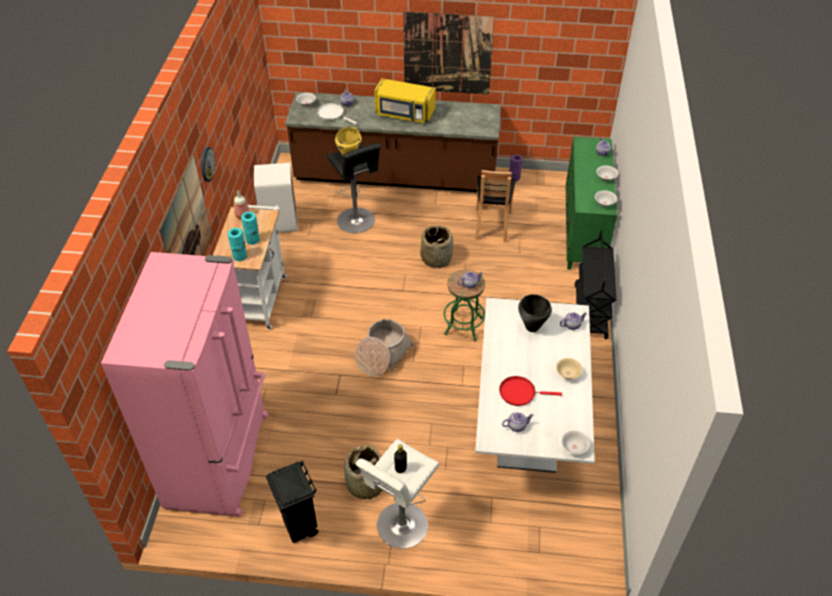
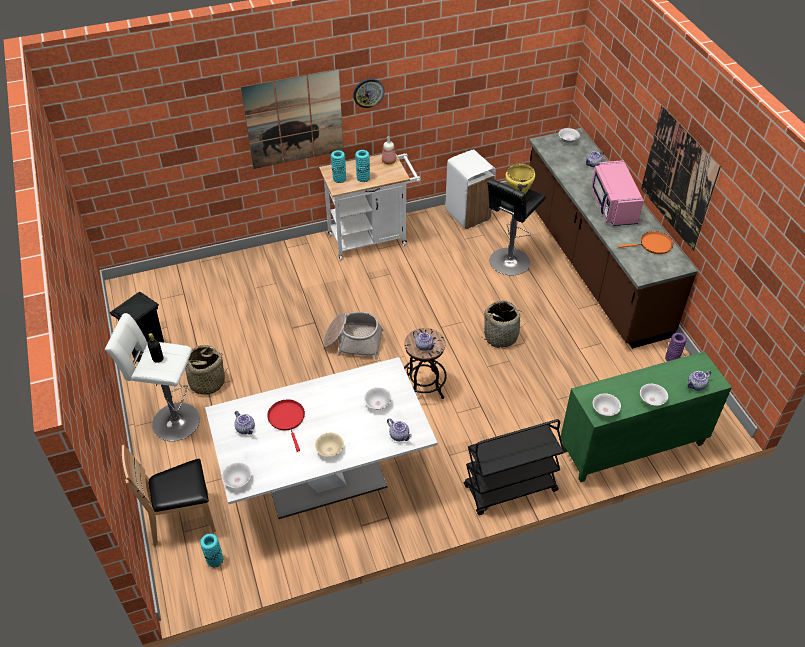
camera: 65 degrees right, 0 degrees up
pink fridge [101,252,268,517] -> none
white frying pan [317,103,357,124] -> none
yellow microwave [374,78,436,123] -> pink microwave [591,160,644,226]
green stool [444,269,485,341] -> black stool [404,328,447,399]
brown chair [475,170,516,242] -> brown chair moved to [122,445,216,546]
black cooking pot [518,294,552,332] -> white bowl [364,387,392,410]
none -> turquoise vase [200,534,223,567]
none -> orange frying pan [618,231,673,254]

